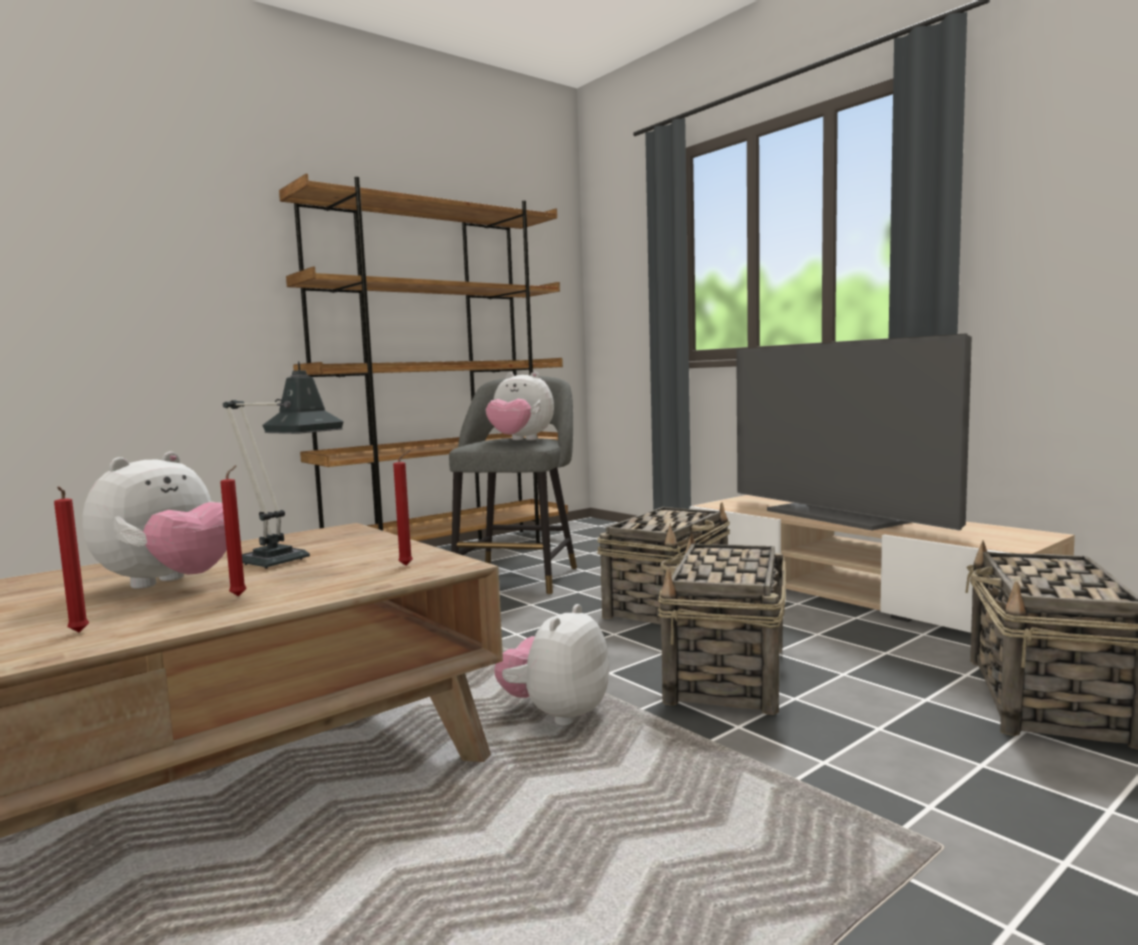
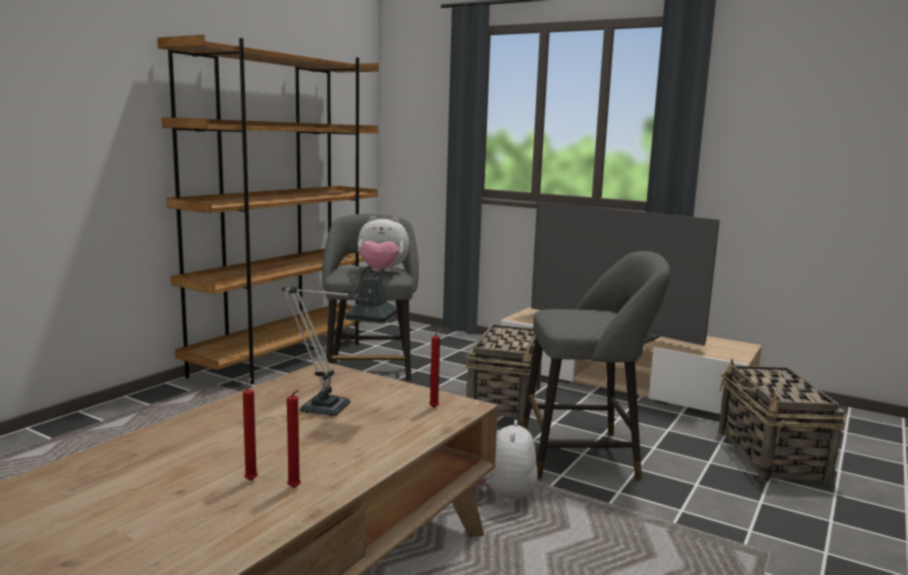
camera: 20 degrees left, 5 degrees up
plush toy [82,452,227,589] -> none
red candle [220,465,246,596] -> red candle moved to [243,377,258,481]
basket [658,533,786,715] -> grey stool [522,251,670,480]

